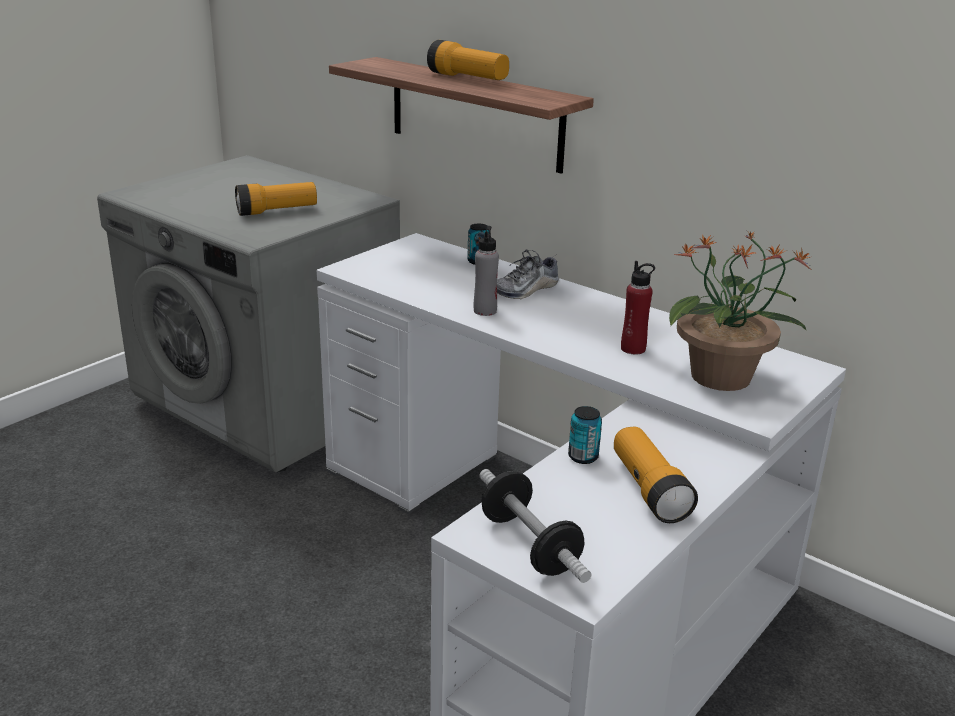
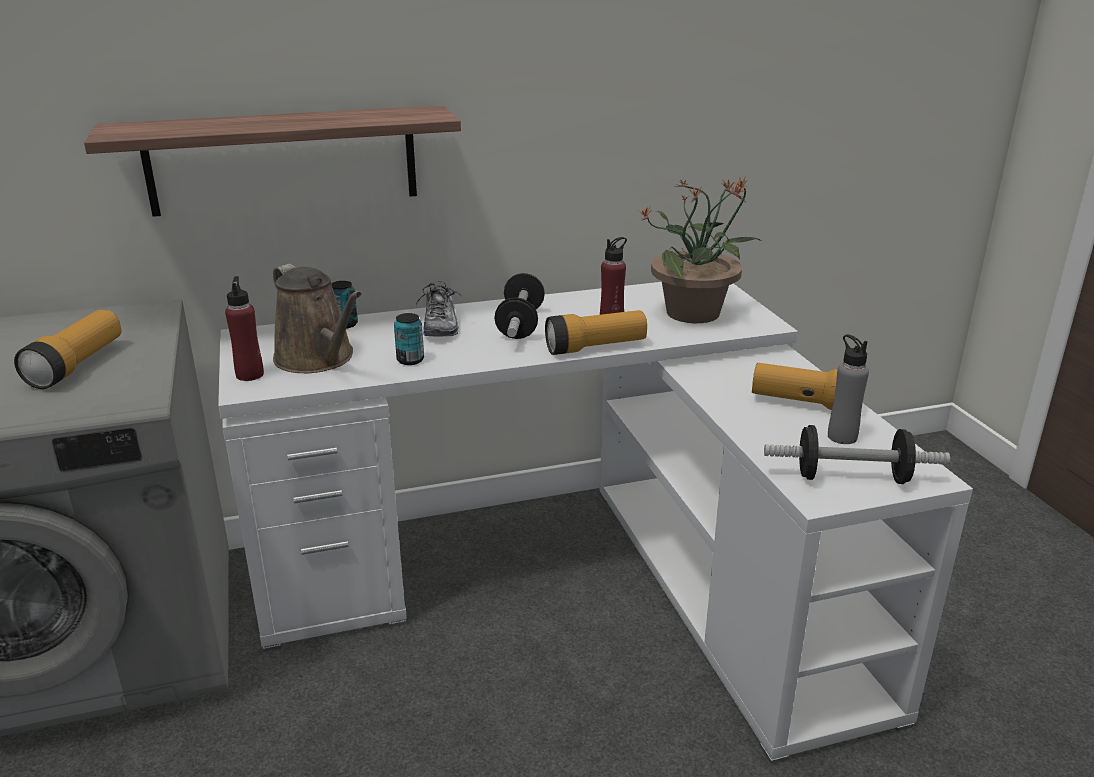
camera: 55 degrees left, 0 degrees up
flashlight [427,40,509,80] -> flashlight moved to [545,310,647,355]
grey bottle [474,226,499,316] -> grey bottle moved to [828,334,869,444]
can [568,406,602,464] -> can moved to [394,313,424,365]
none -> red bottle [225,276,264,381]
none -> brown watering can [273,264,362,373]
none -> dumbbell [494,273,545,339]

